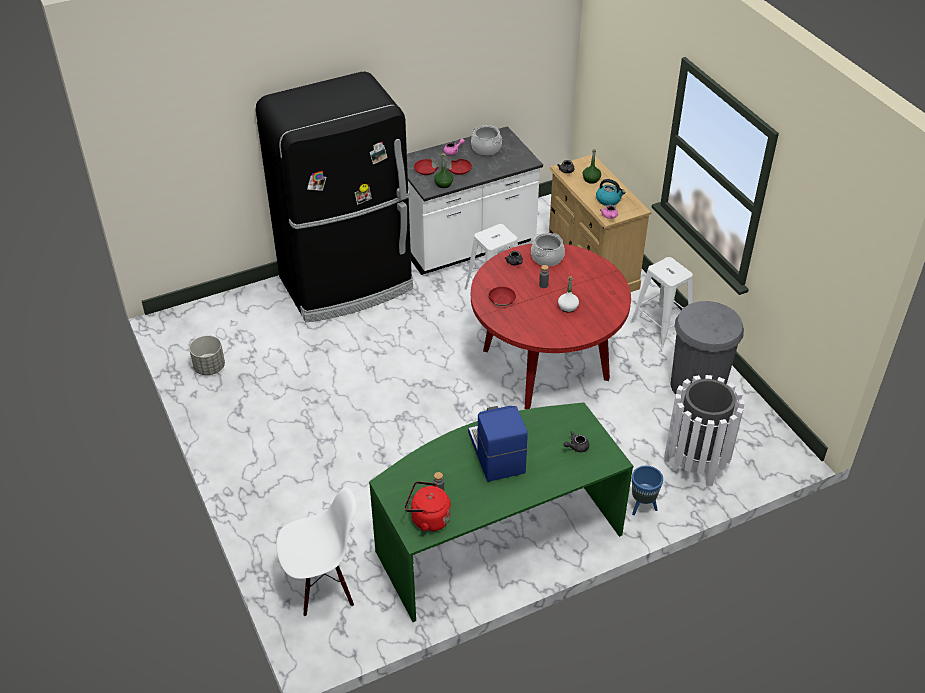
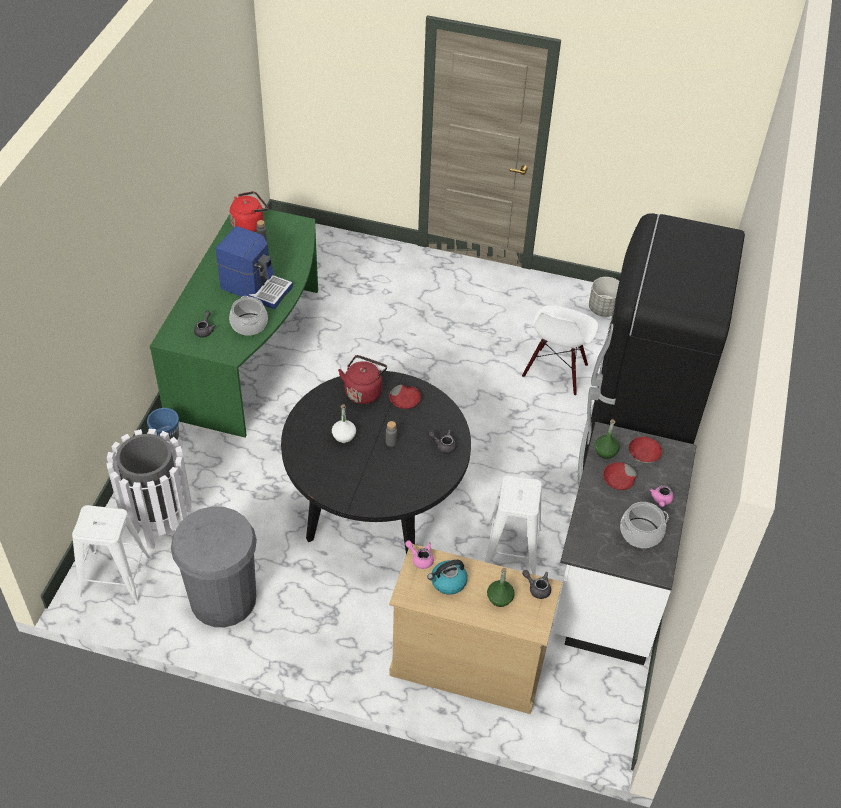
camera: 130 degrees right, 5 degrees up
white chair [276,487,356,616] -> white chair moved to [522,305,598,396]
red dining table [471,243,631,409] -> black dining table [281,371,471,554]
cooking pot [531,233,565,267] -> cooking pot moved to [229,296,268,336]
white stool [630,257,693,348] -> white stool moved to [72,505,152,604]
none -> red kettle [338,355,387,404]

